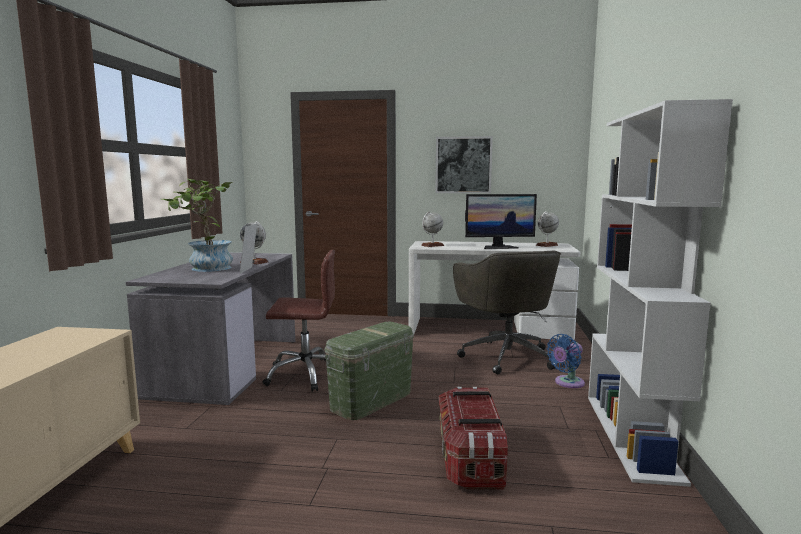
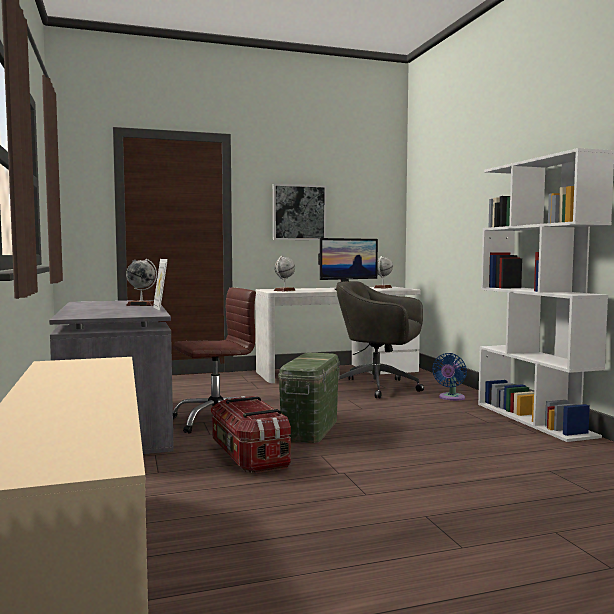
camera: 25 degrees left, 5 degrees down
potted plant [161,179,233,272] -> none
storage box [439,387,508,490] -> storage box moved to [211,396,291,473]
grey office chair [453,251,561,375] -> grey office chair turned 150 degrees clockwise [336,281,424,398]

